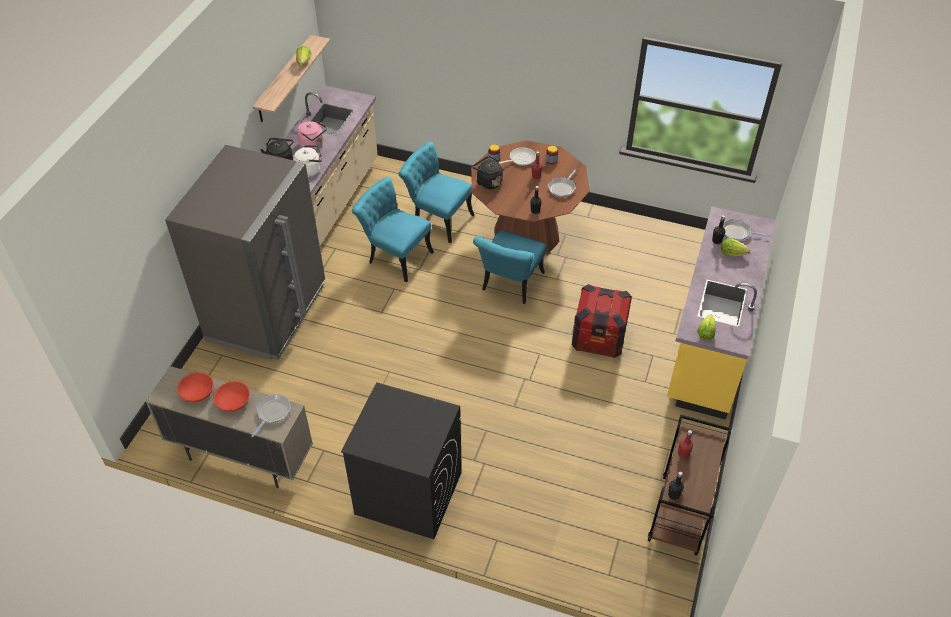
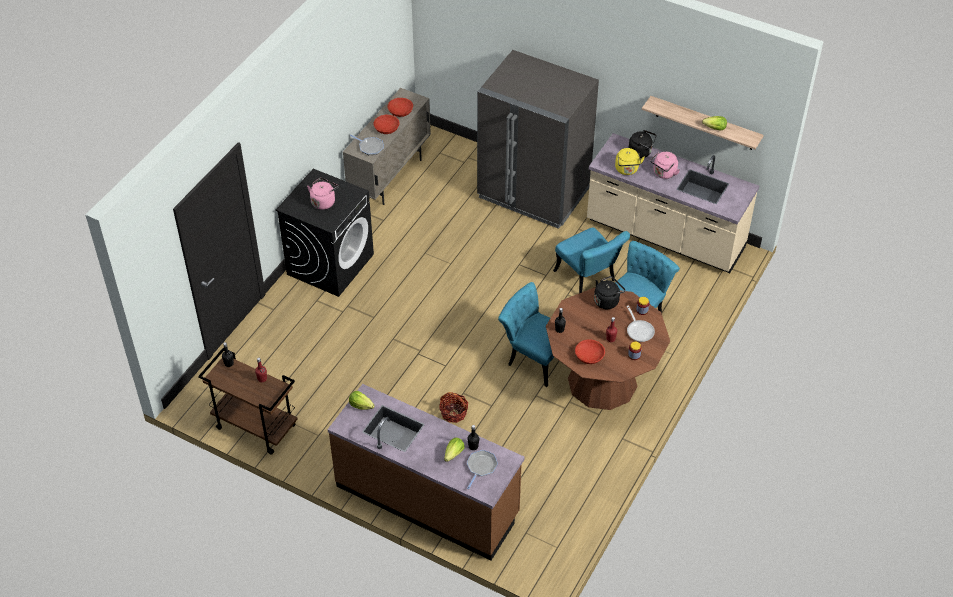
camera: 100 degrees right, 0 degrees up
white kettle [293,145,322,177] -> yellow kettle [615,148,645,175]
turquoise chair [352,177,434,282] -> turquoise chair turned 105 degrees clockwise [553,227,630,293]
frying pan [548,169,576,197] -> red bowl [575,339,605,364]
crate [572,284,632,358] -> basket [439,392,468,423]
yellow counter [667,206,776,420] -> brown counter [327,384,525,560]
none -> pink kettle [307,178,338,210]

